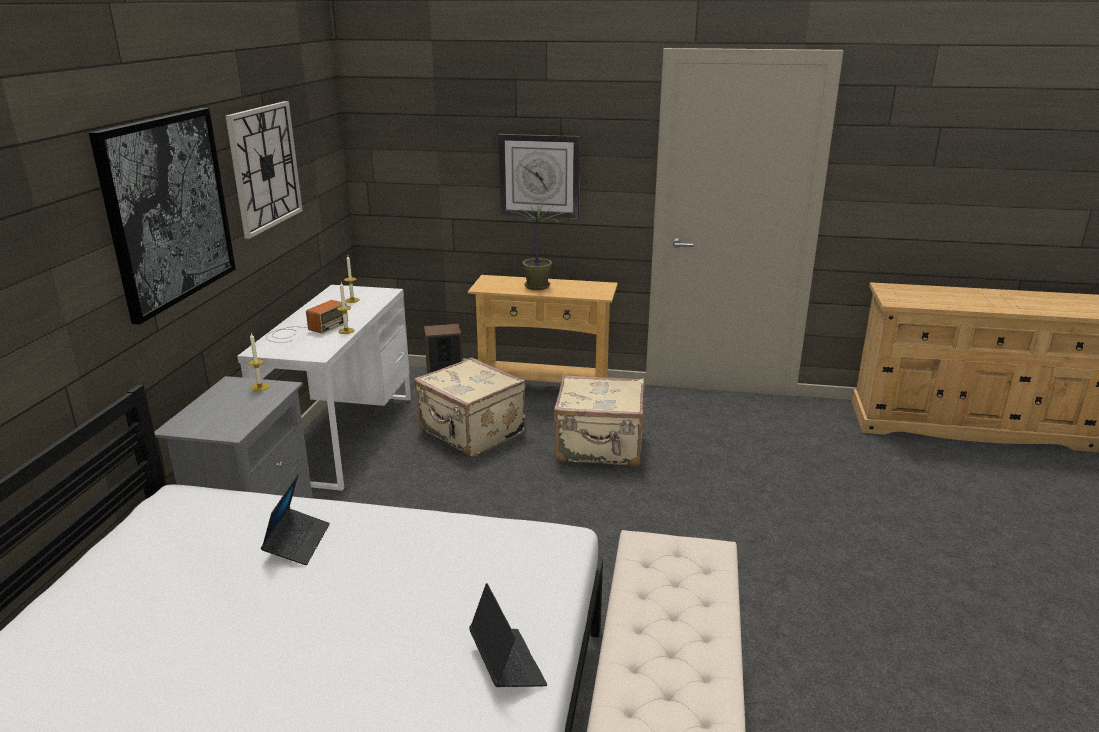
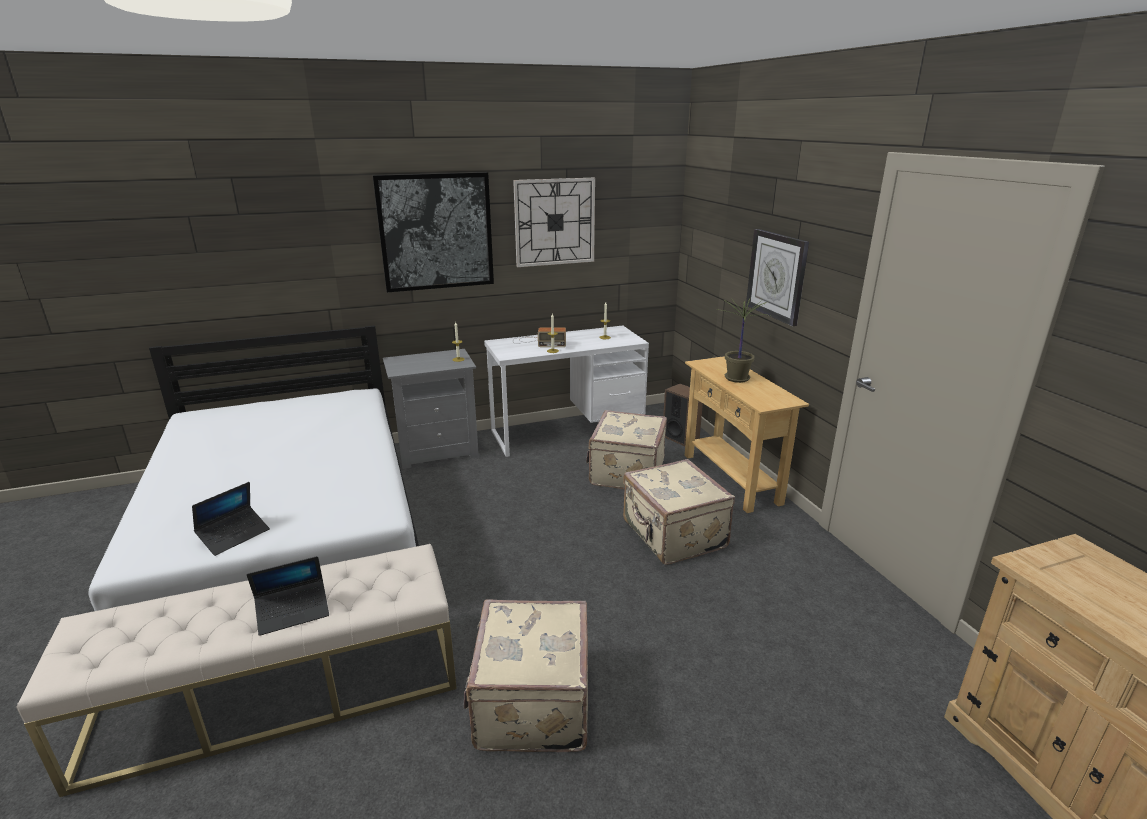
camera: 60 degrees right, 0 degrees up
laptop [261,474,330,565] -> laptop moved to [247,556,329,636]
none -> beige suitcase [464,599,588,752]

